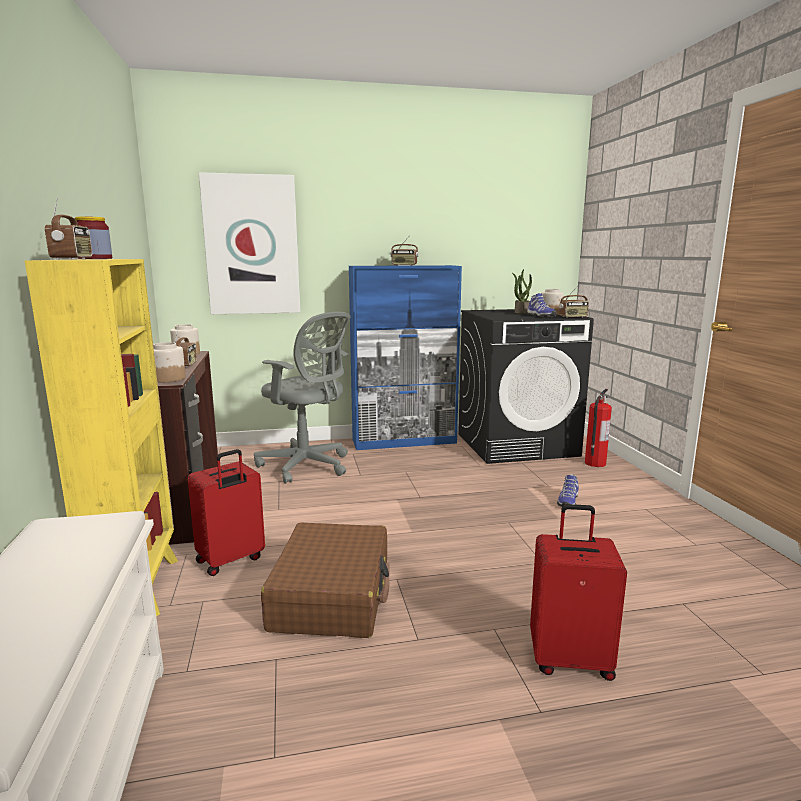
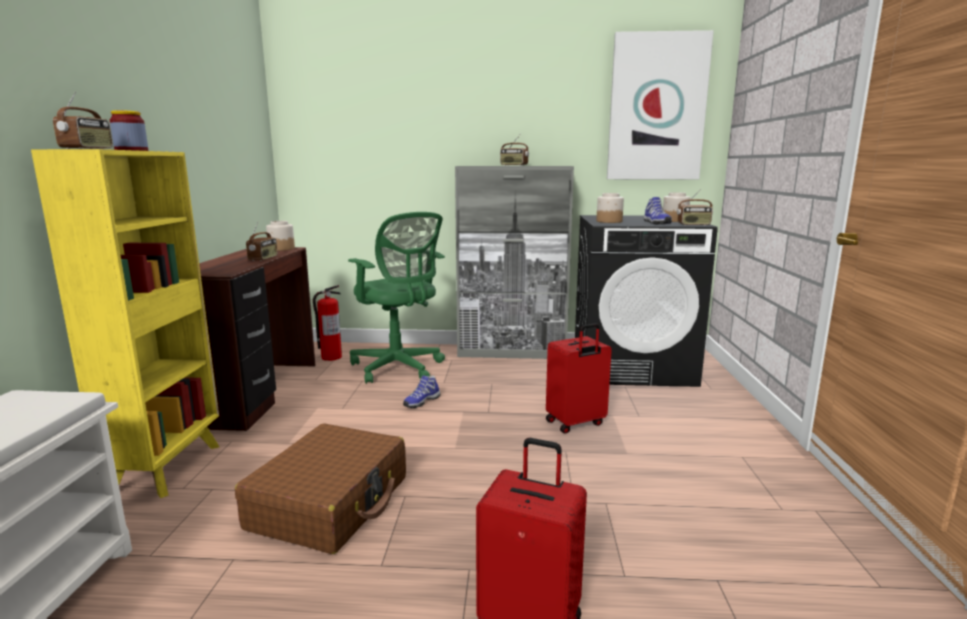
camera: 15 degrees right, 0 degrees up
jar [153,342,186,382] -> jar moved to [596,193,624,223]
red suitcase [187,449,265,576] -> red suitcase moved to [546,323,612,434]
picture [199,172,300,314] -> picture moved to [607,30,714,180]
grey office chair [254,312,350,484] -> green office chair [348,212,445,384]
blue cabinet [349,265,462,450] -> grey cabinet [455,166,574,359]
potted plant [512,269,532,314] -> none
shoe [557,474,579,507] -> shoe moved to [403,375,441,408]
fire extinguisher [585,389,612,467] -> fire extinguisher moved to [313,285,342,361]

